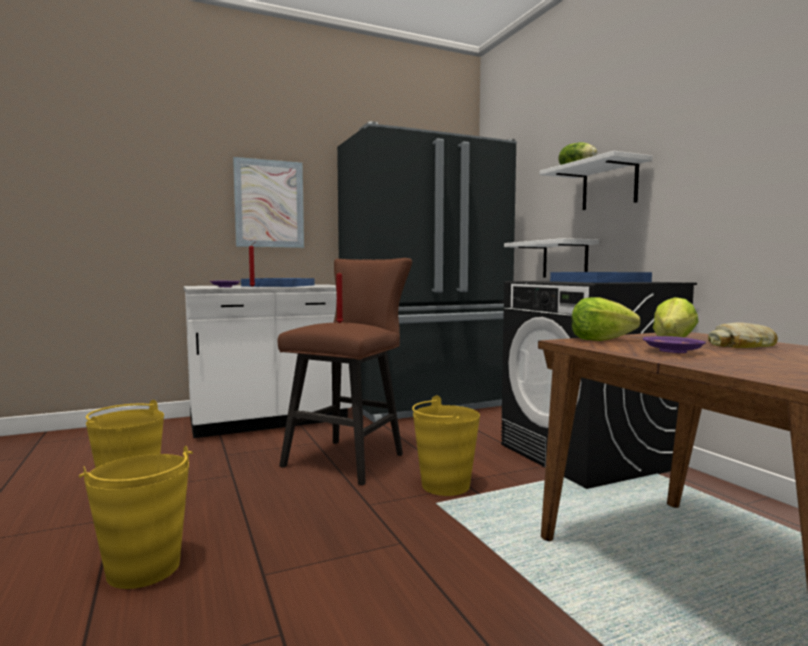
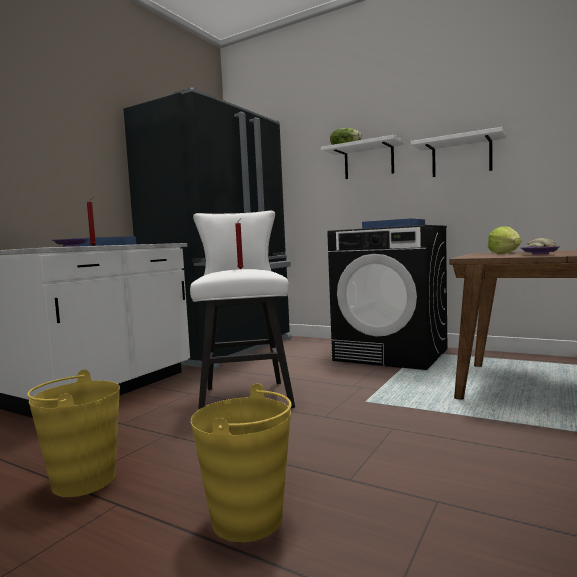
camera: 35 degrees left, 0 degrees up
picture [233,157,304,248] -> none
brown stool [278,258,412,486] -> white stool [190,211,295,410]
yellow bucket [412,396,480,496] -> none
white shelf [504,238,599,278] -> white shelf moved to [411,127,506,177]
lettuce [571,297,640,341] -> none

